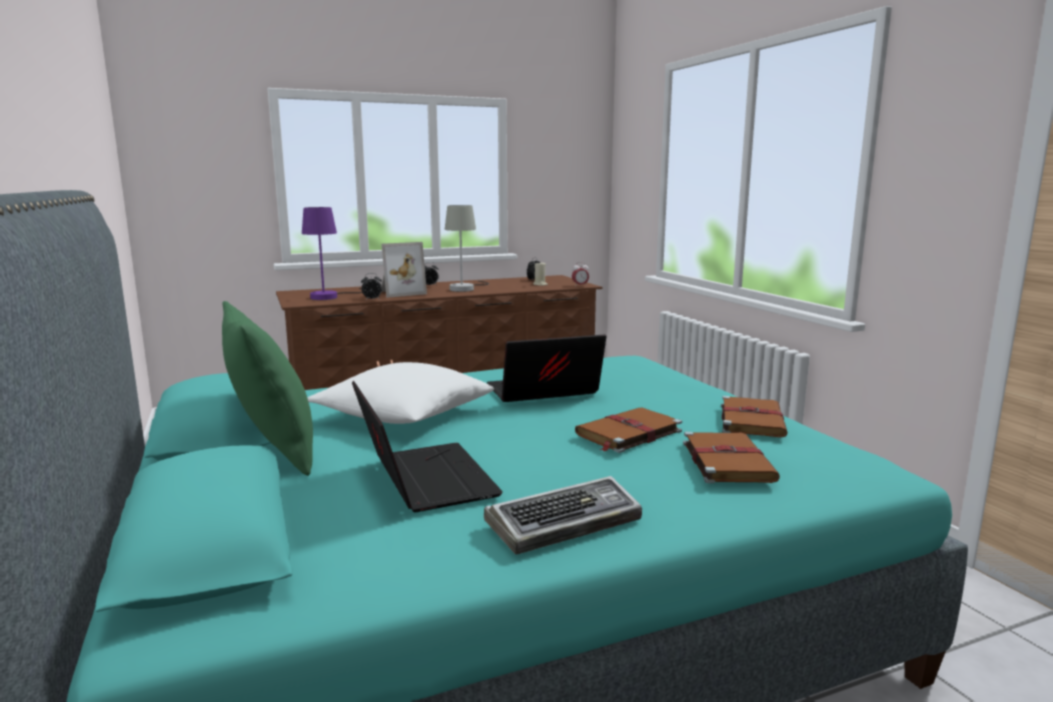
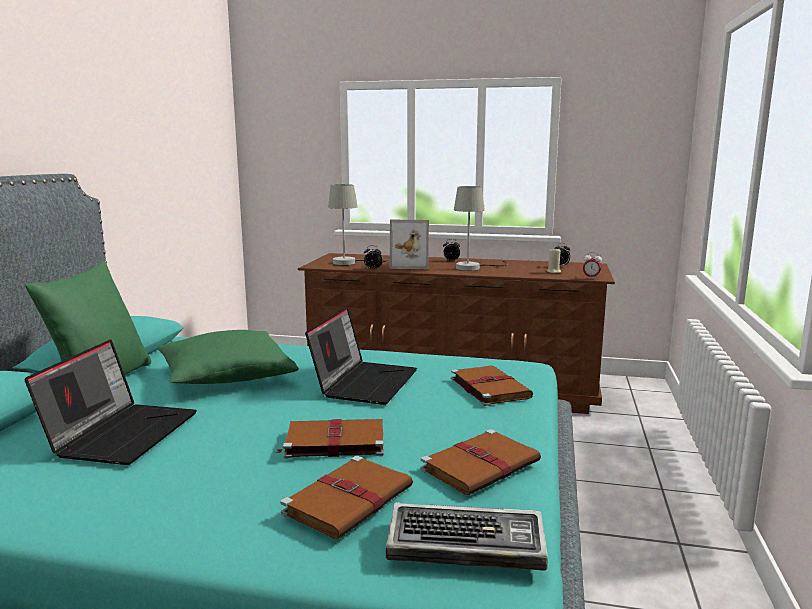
camera: 35 degrees right, 0 degrees up
purple table lamp [302,207,362,300] -> grey table lamp [328,184,390,265]
white pillow [307,362,494,424] -> green pillow [158,330,299,384]
keyboard [484,476,642,554] -> keyboard moved to [386,502,548,571]
laptop [487,335,606,402] -> laptop turned 90 degrees clockwise [305,307,417,405]
none -> brown book [451,365,533,406]

